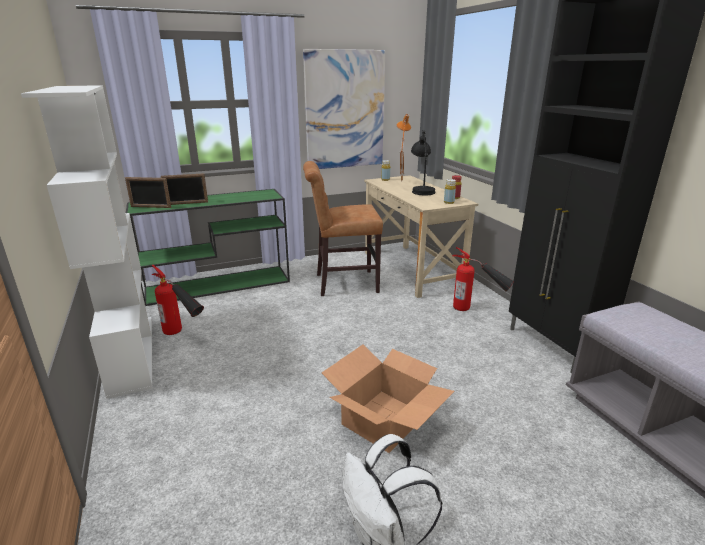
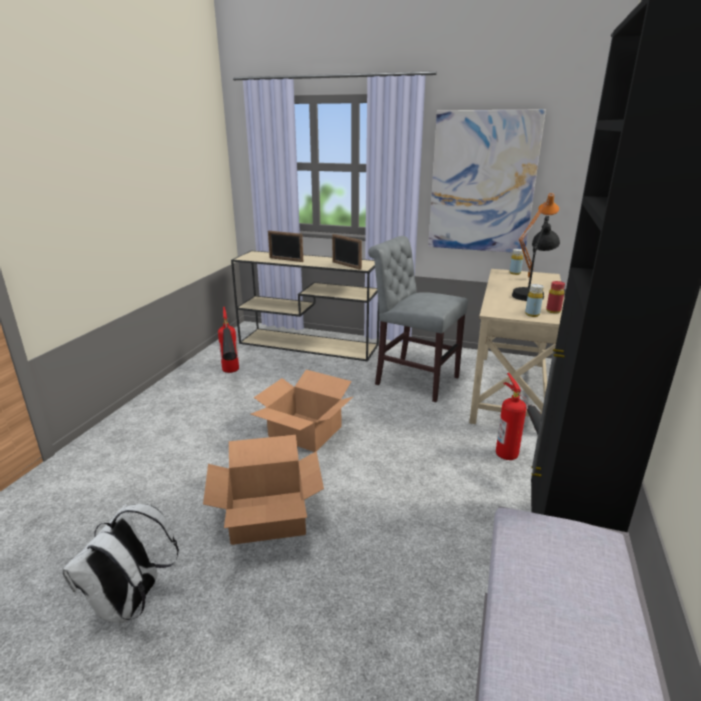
camera: 40 degrees right, 0 degrees up
white bookcase [21,85,152,399] -> none
picture frame [125,177,171,208] -> picture frame moved to [332,234,362,270]
green console table [126,189,290,306] -> beige console table [231,251,379,362]
brown chair [303,161,383,296] -> grey chair [368,236,468,402]
none -> cardboard box [251,370,354,452]

